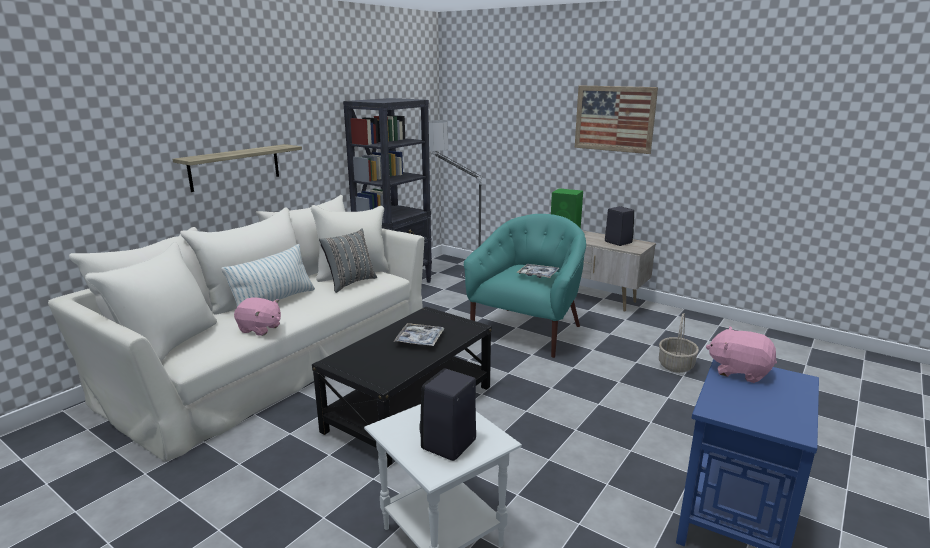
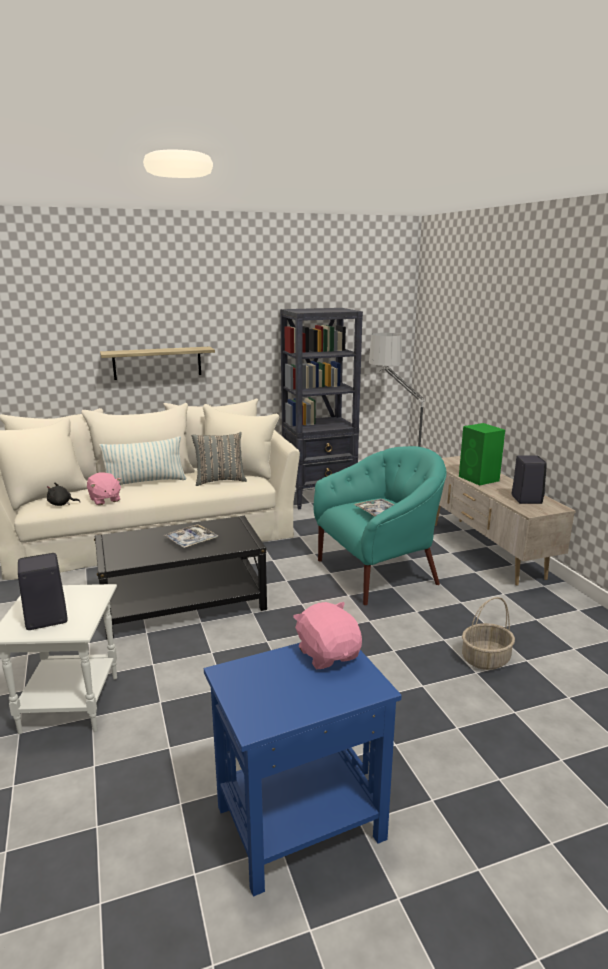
camera: 35 degrees right, 0 degrees up
picture [575,85,658,154] -> none
none -> black plush toy [47,482,80,506]

